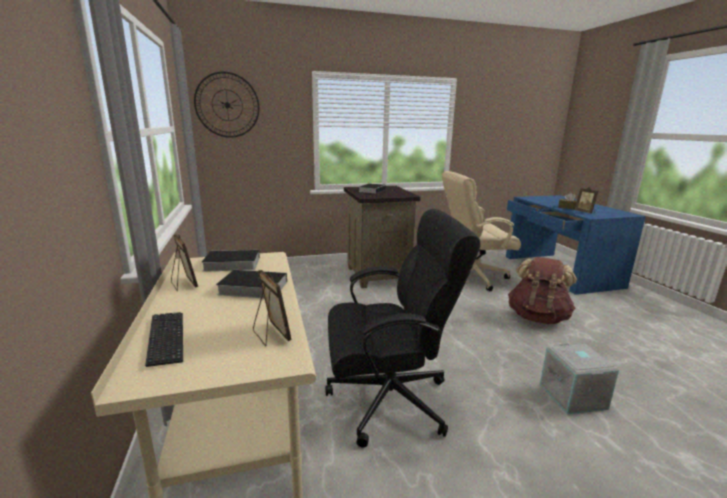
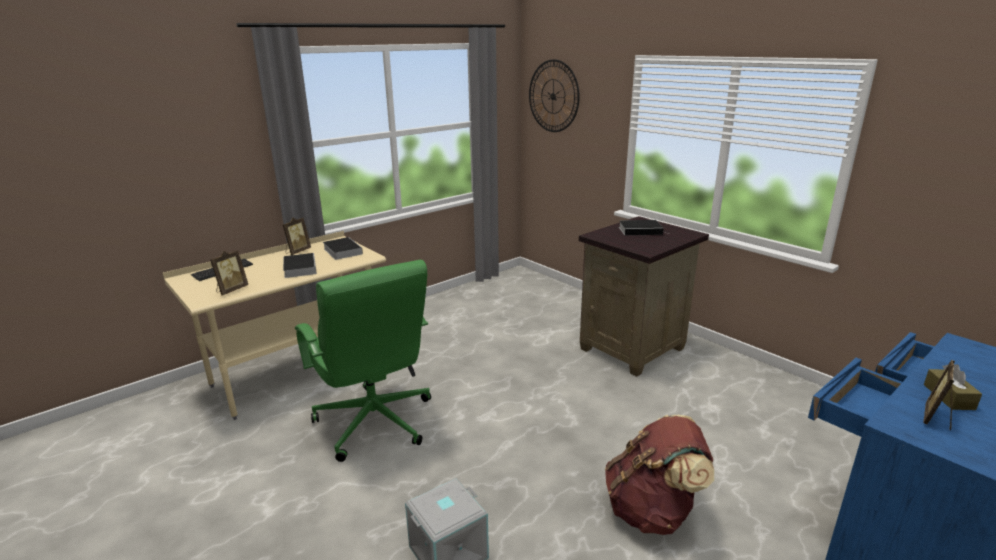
camera: 65 degrees right, 5 degrees up
black office chair [325,209,481,448] -> green office chair [295,260,431,462]
beige office chair [442,171,521,291] -> none

